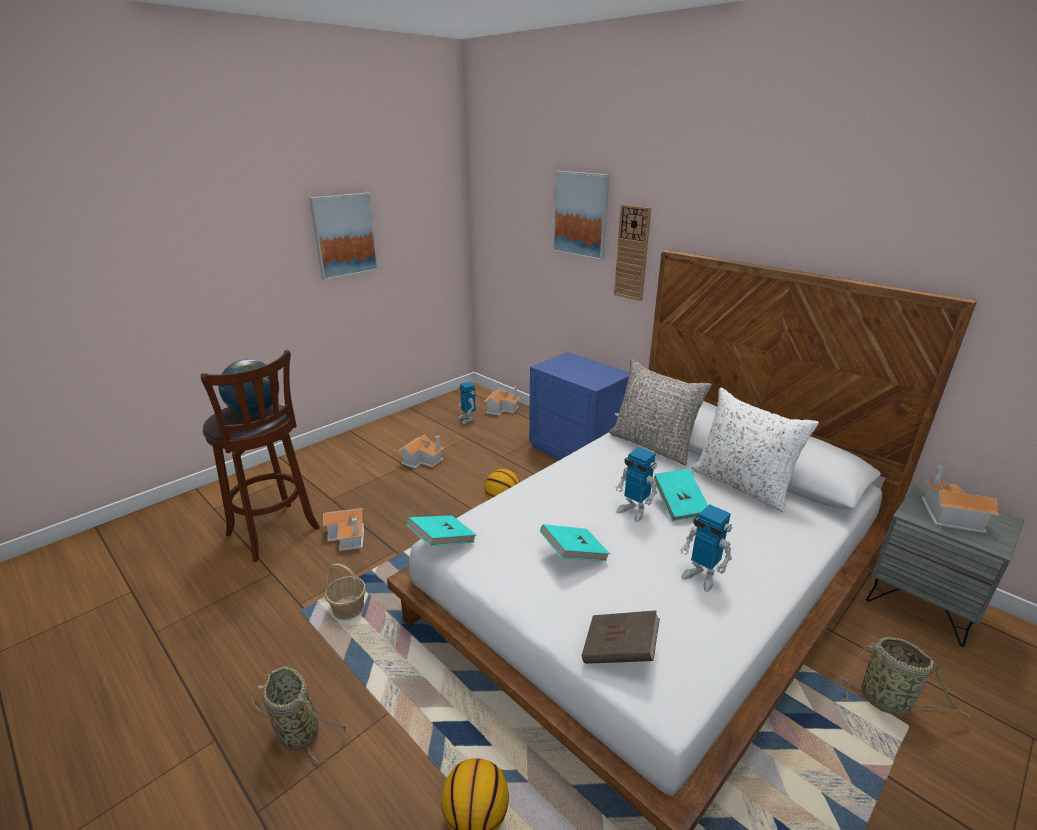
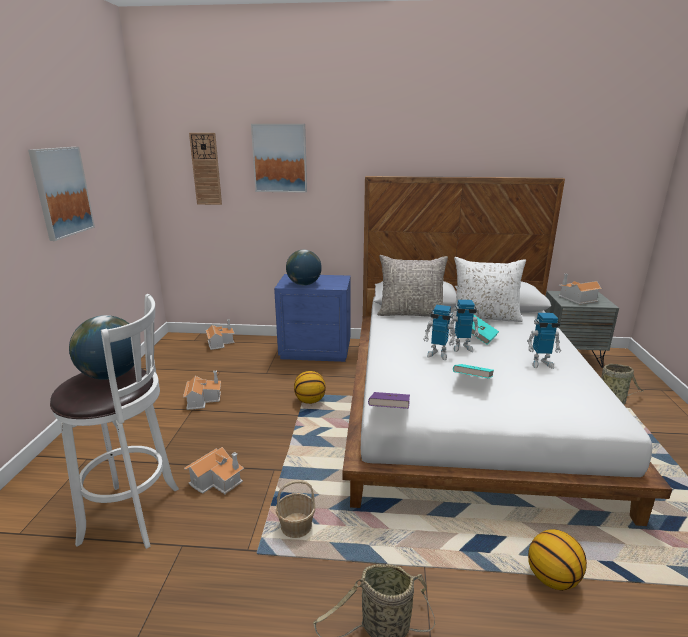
camera: 40 degrees left, 5 degrees down
brown stool [201,350,320,562] -> white stool [50,294,179,549]
turquoise book [406,516,476,546] -> purple book [368,392,410,409]
toy robot [457,382,476,424] -> toy robot moved to [423,305,456,360]
brown book [582,610,660,664] -> none
wall clock [614,205,651,301] -> wall clock moved to [189,133,222,205]
none -> globe [286,250,322,285]

